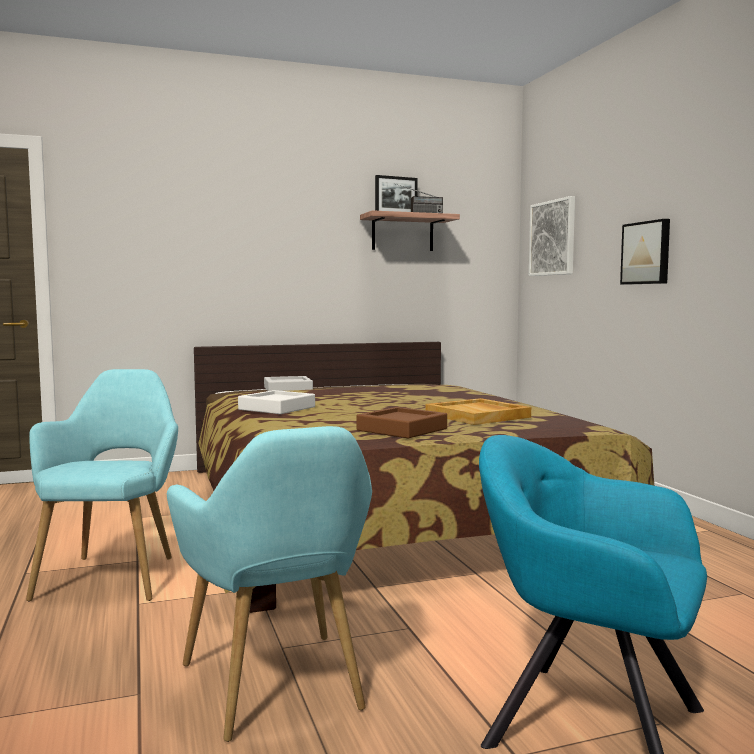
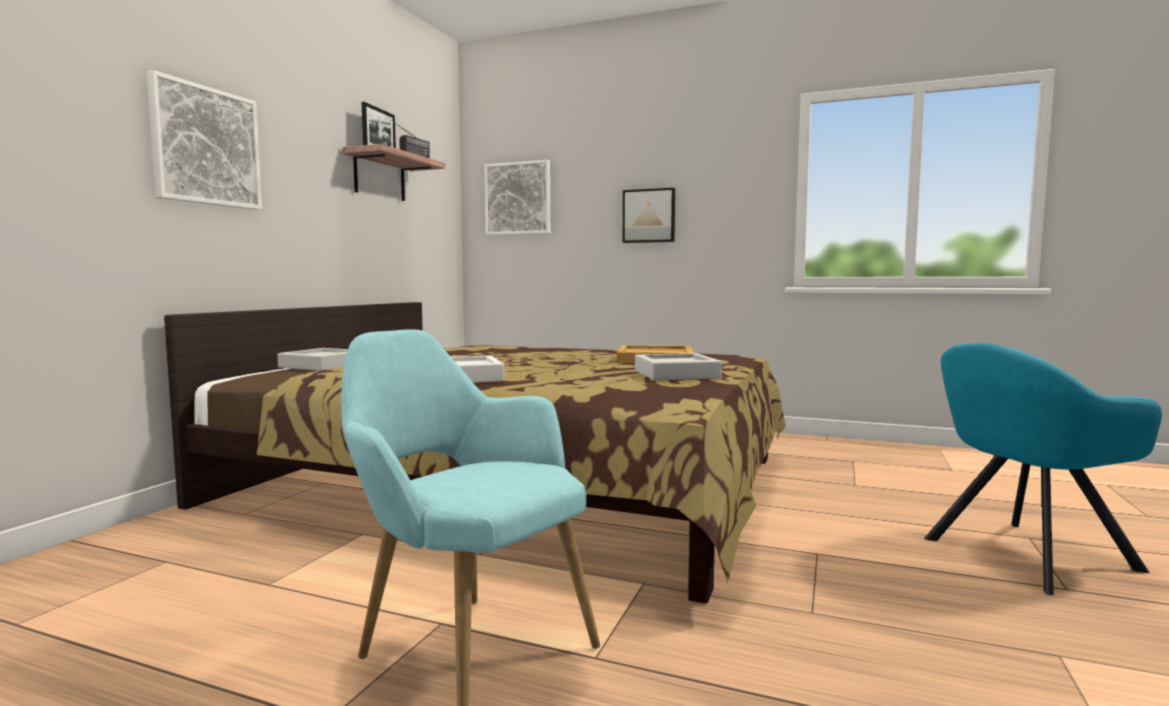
camera: 50 degrees left, 0 degrees up
turquoise armchair [167,426,372,742] -> none
brown tray [356,407,447,438] -> grey tray [635,353,722,380]
none -> picture [146,70,262,210]

